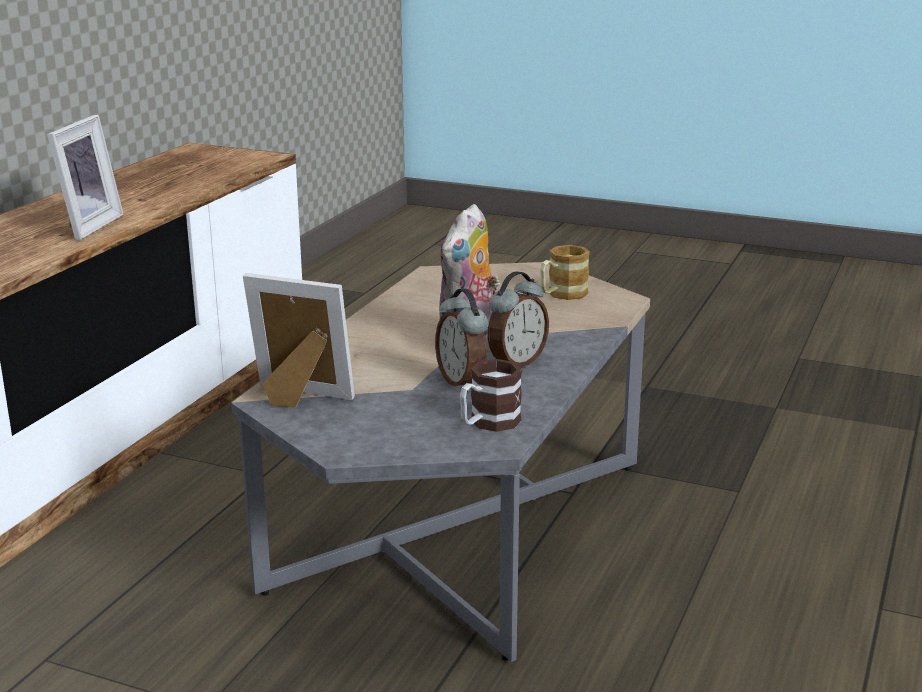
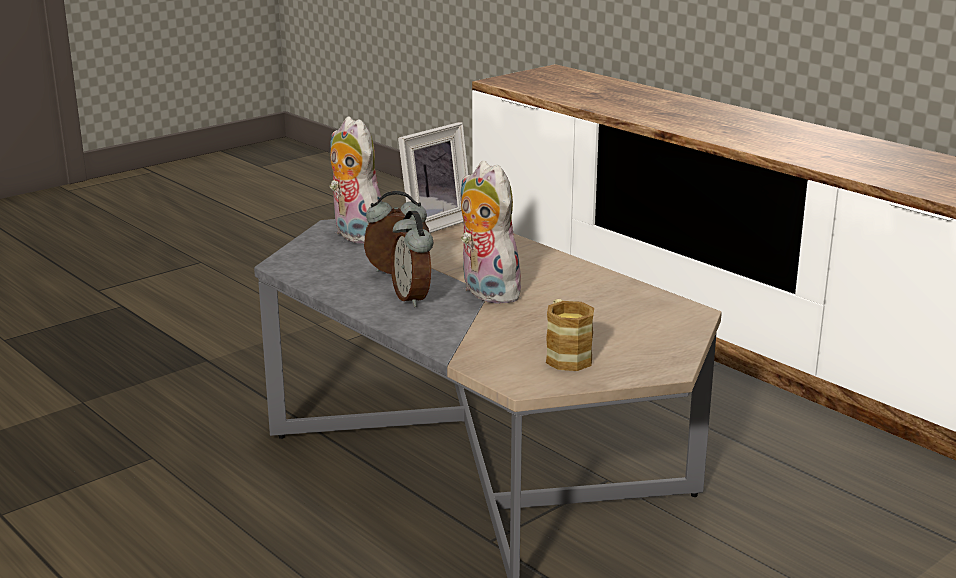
camera: 115 degrees right, 0 degrees up
picture frame [47,115,124,240] -> none
mug [460,359,522,432] -> none
none -> plush toy [329,117,382,244]

